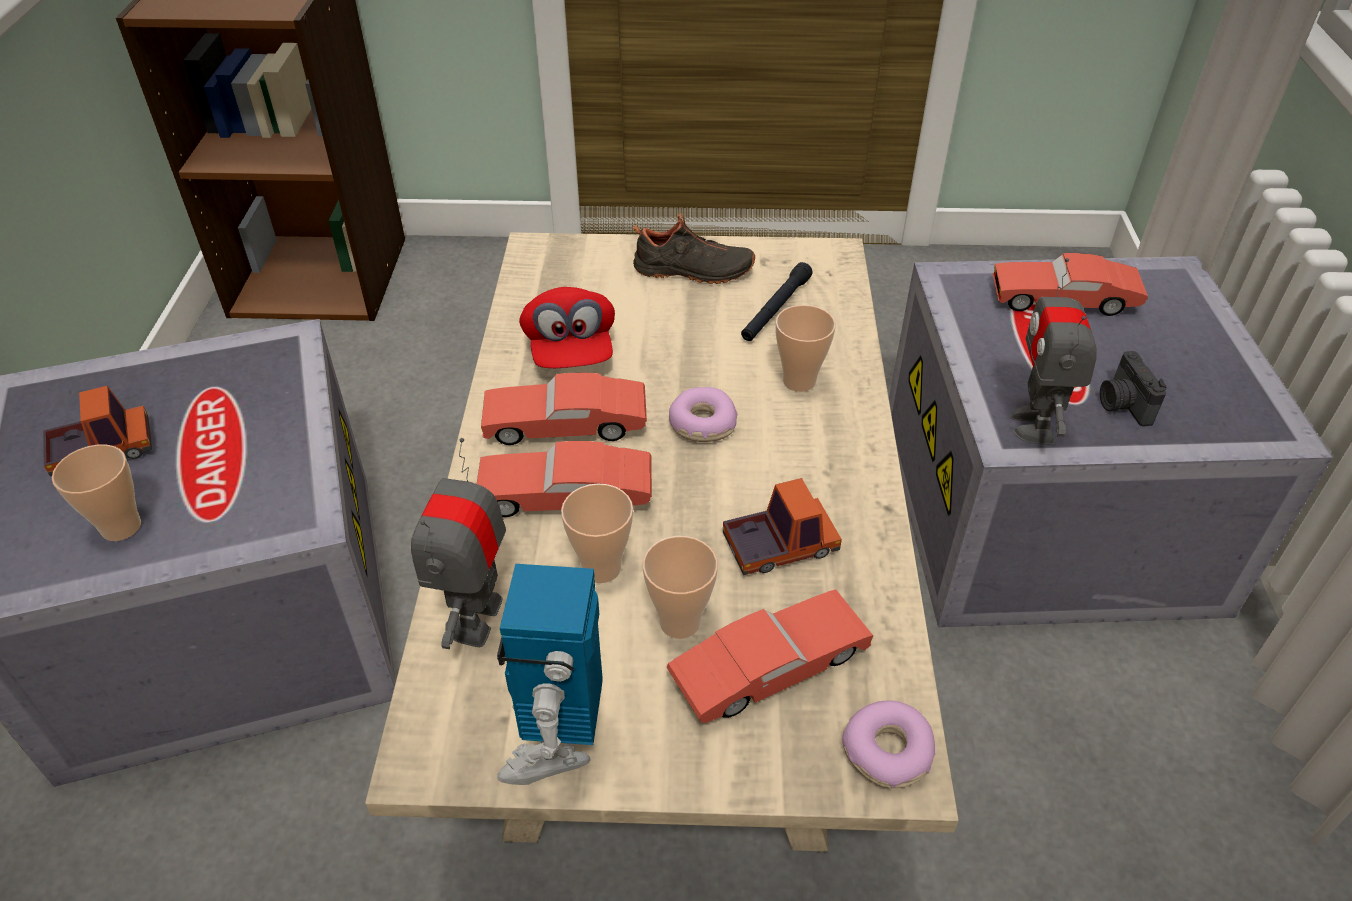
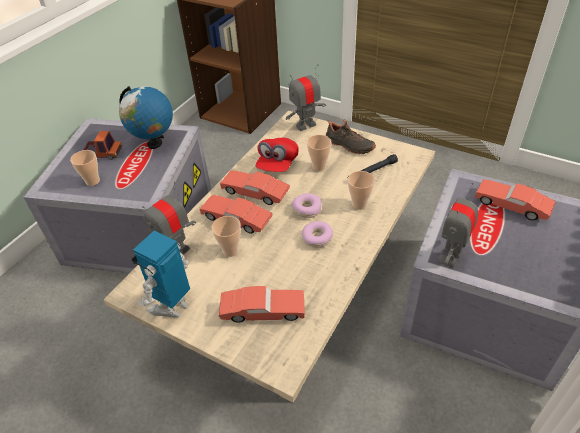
camera: 30 degrees right, 0 degrees up
cup [643,536,718,639] -> cup moved to [307,135,332,171]
toy truck [723,478,842,575] -> none
donut [842,700,935,788] -> donut moved to [301,221,333,248]
camera [1100,351,1166,427] -> none
none -> globe [119,86,173,149]
none -> toy robot [286,64,326,131]

